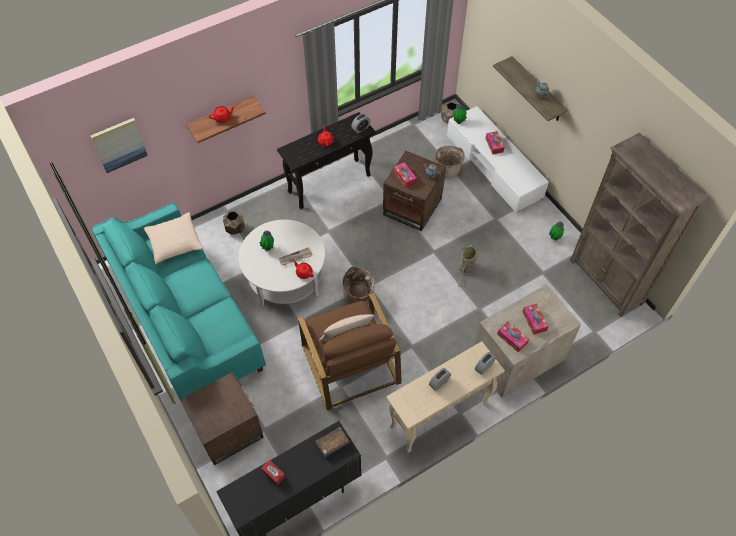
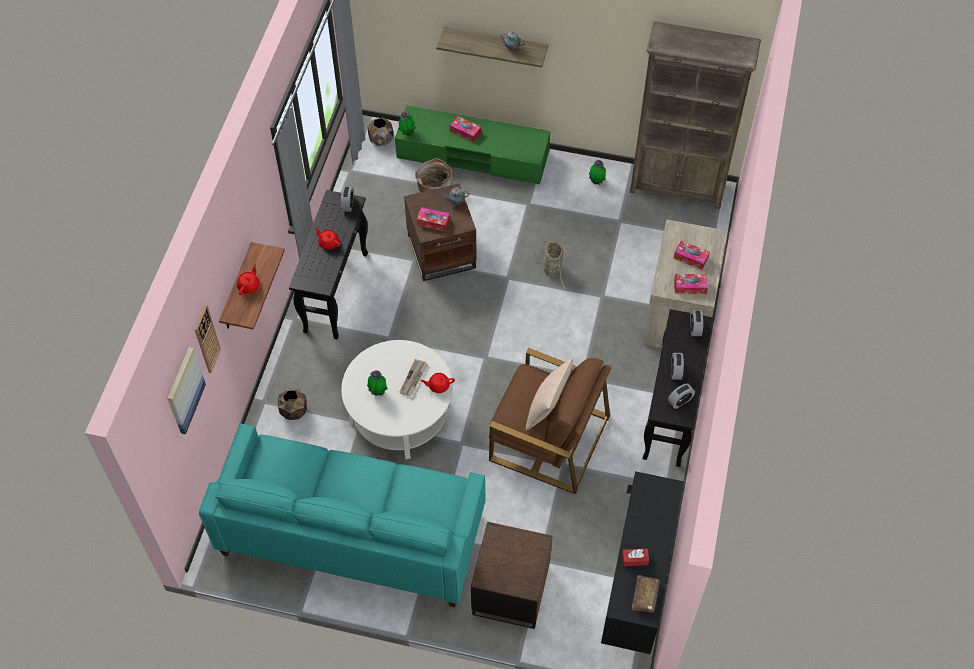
camera: 45 degrees left, 0 degrees up
beige pillow [144,212,203,265] -> none
brown book [316,427,349,457] -> brown book moved to [632,575,660,613]
basket [342,267,375,303] -> none
beige console table [386,341,505,453] -> black console table [643,309,713,467]
white tv stand [447,106,549,212] -> green tv stand [395,105,550,184]
none -> wall clock [195,305,221,373]
none -> alarm clock [668,383,695,409]

